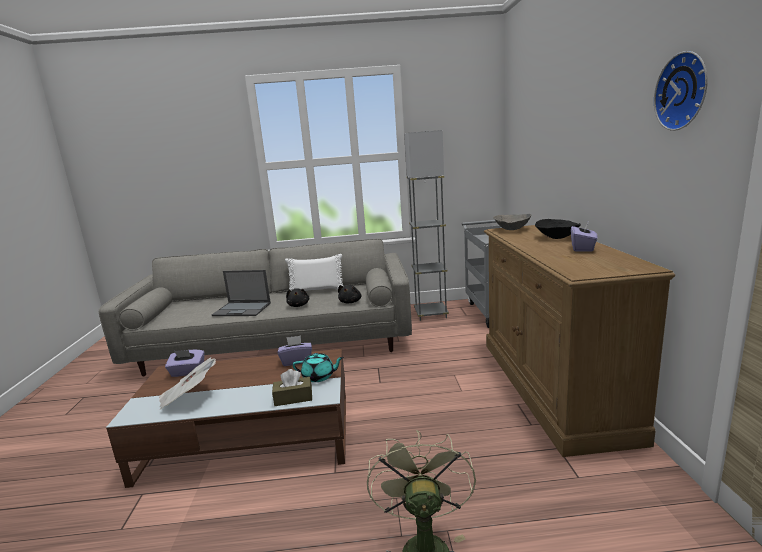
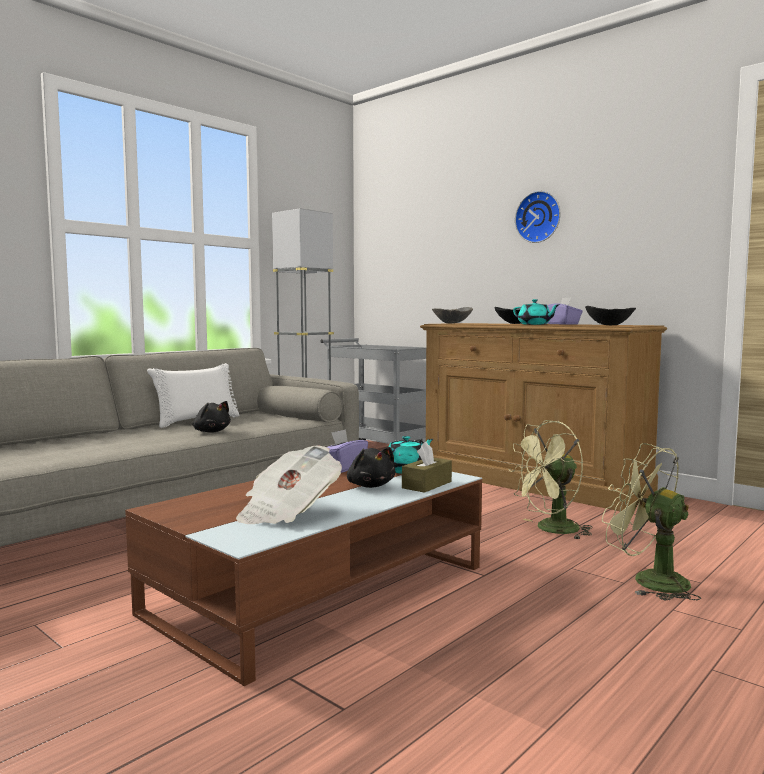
camera: 45 degrees left, 10 degrees down
purple tissue box [165,350,205,377] -> none
laptop [212,270,271,316] -> none
black plush toy [338,285,362,303] -> black plush toy moved to [347,447,395,488]
wall clock [654,51,708,131] -> wall clock moved to [515,191,560,243]
none -> green fan [509,420,593,540]
none -> turquoise teapot [513,299,559,325]
none -> black bowl [585,306,636,325]

